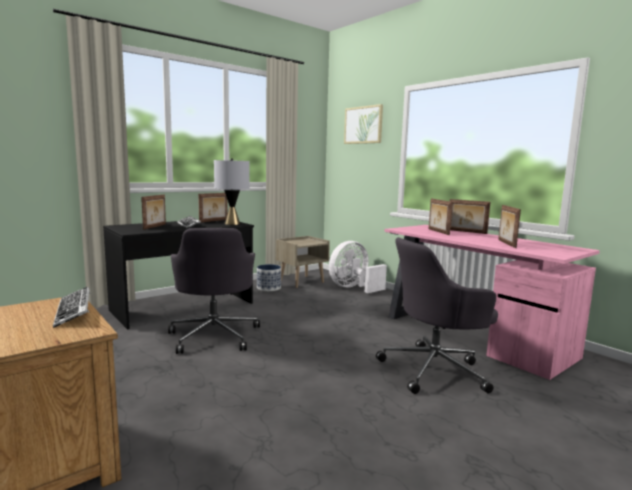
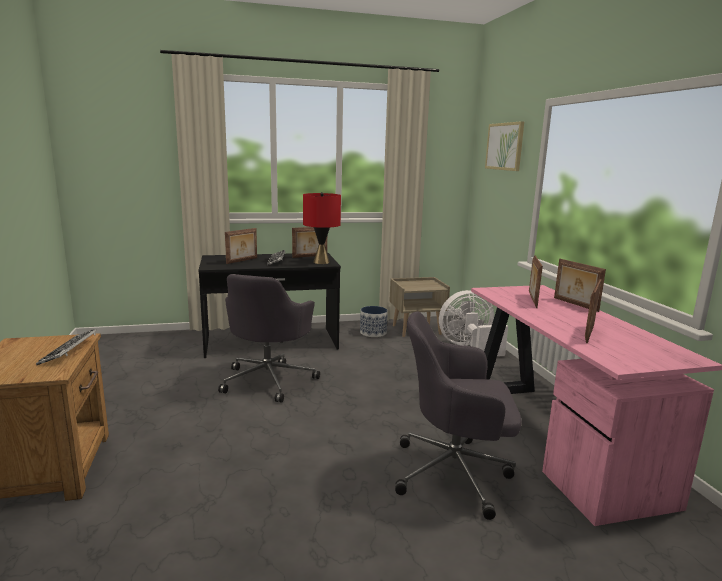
camera: 25 degrees right, 5 degrees up
grey table lamp [214,158,250,225] -> red table lamp [303,192,341,264]

